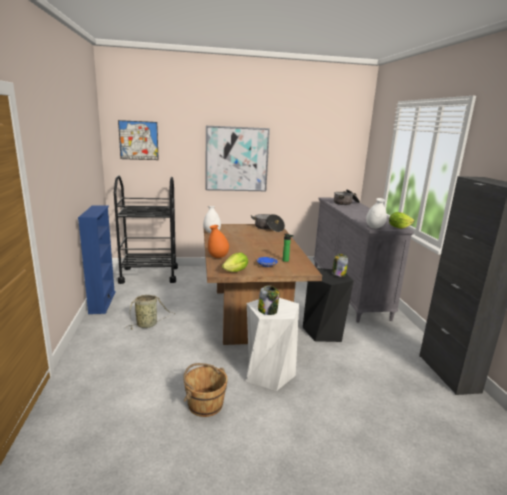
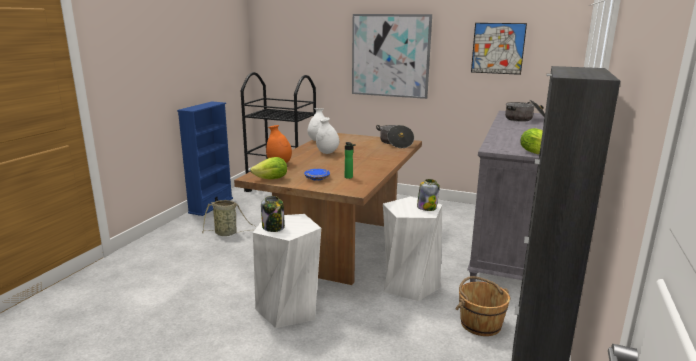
camera: 30 degrees right, 0 degrees up
picture [118,120,159,160] -> picture moved to [471,23,527,75]
brown bucket [183,363,228,417] -> brown bucket moved to [456,276,511,336]
black stool [303,268,354,342] -> white stool [383,197,442,301]
white vase [366,198,387,229] -> white vase moved to [316,117,340,154]

